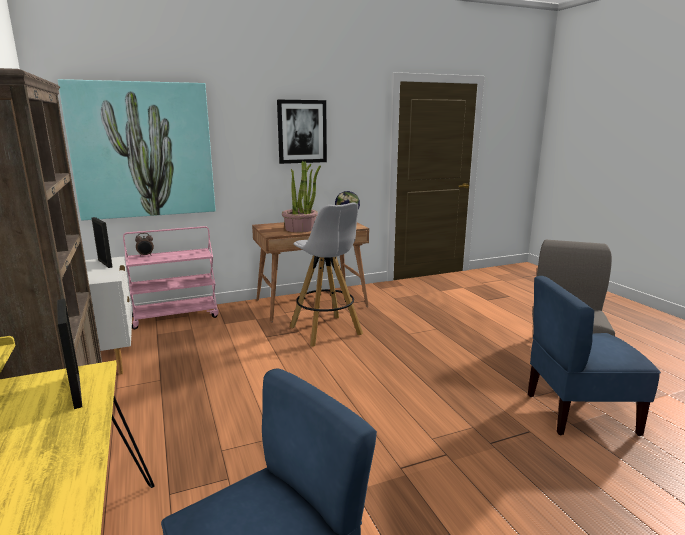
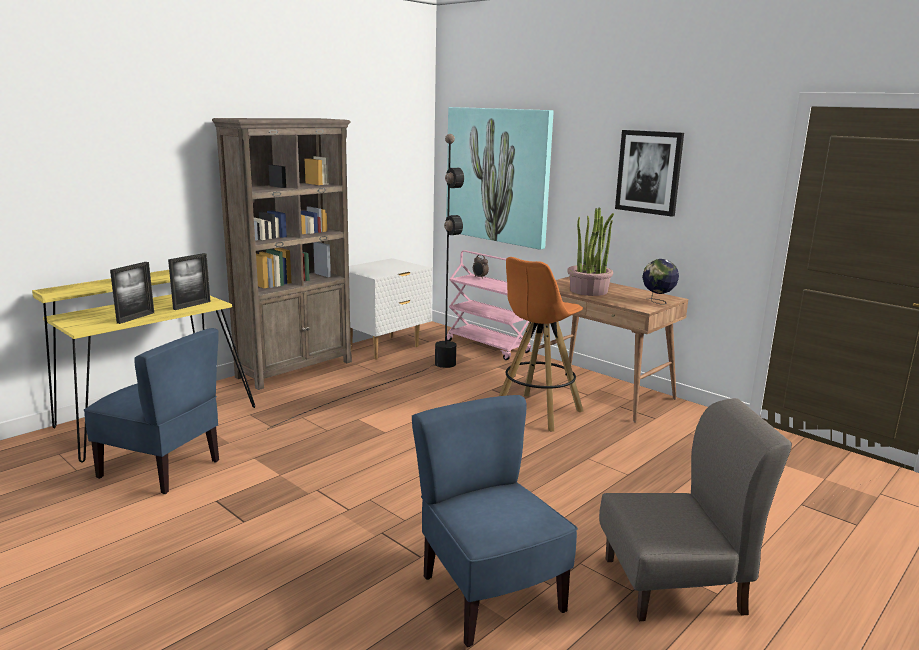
camera: 65 degrees right, 0 degrees up
picture frame [92,217,112,268] -> picture frame moved to [110,262,154,324]
white stool [290,202,363,347] -> orange stool [499,257,583,432]
none -> black floor lamp [268,134,464,429]

